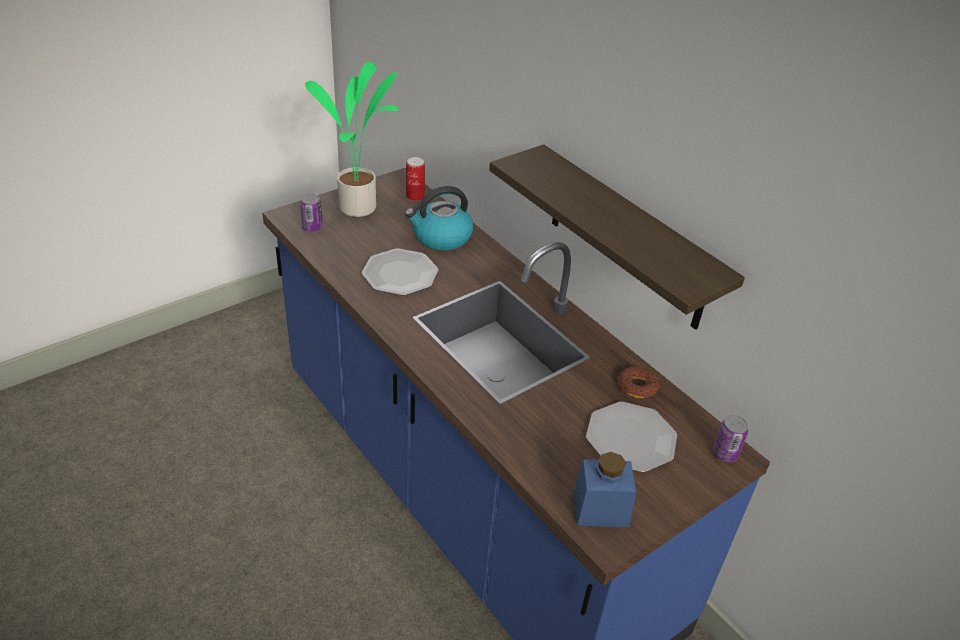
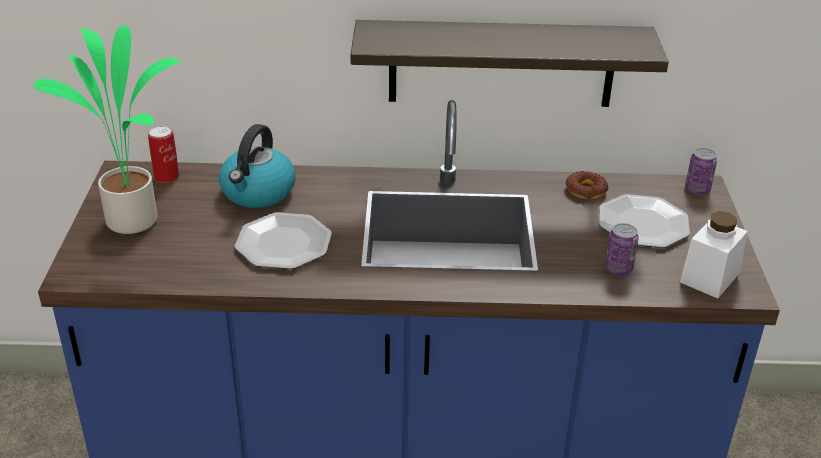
camera: 50 degrees left, 5 degrees down
can [300,194,323,232] -> can moved to [605,223,639,275]
blue jar [574,452,636,527] -> white jar [680,211,748,298]

